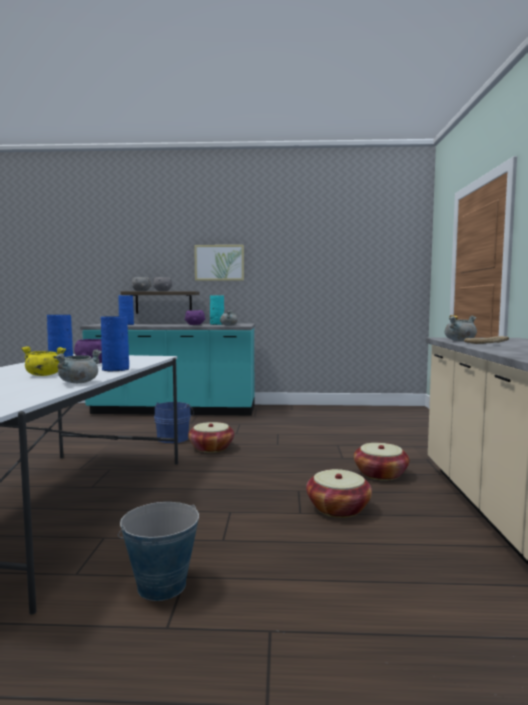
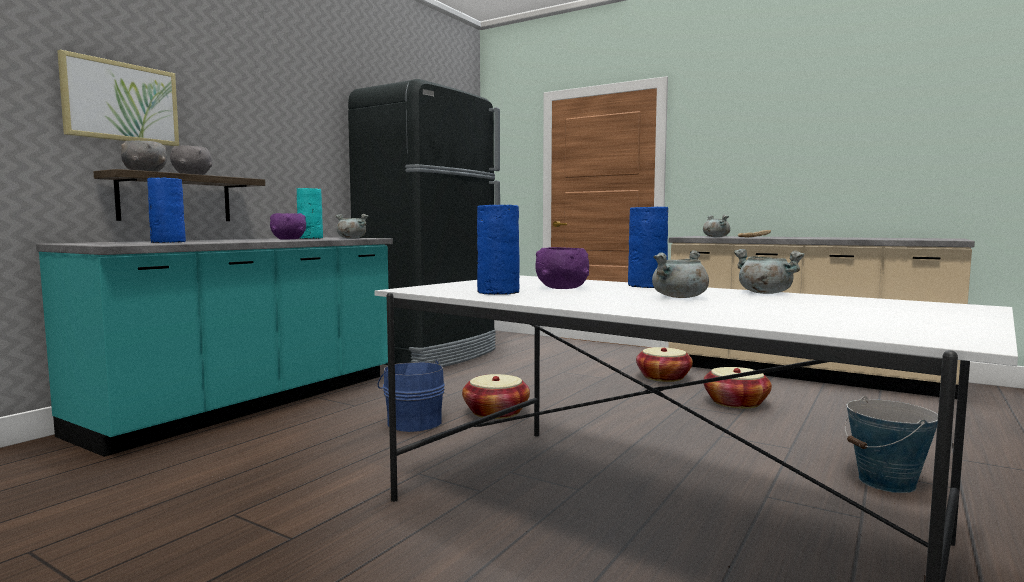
camera: 60 degrees left, 0 degrees up
yellow cooking pot [21,346,66,376] -> grey cooking pot [652,250,709,298]
picture [194,245,244,281] -> picture moved to [57,50,179,146]
none -> black fridge [348,79,500,367]

